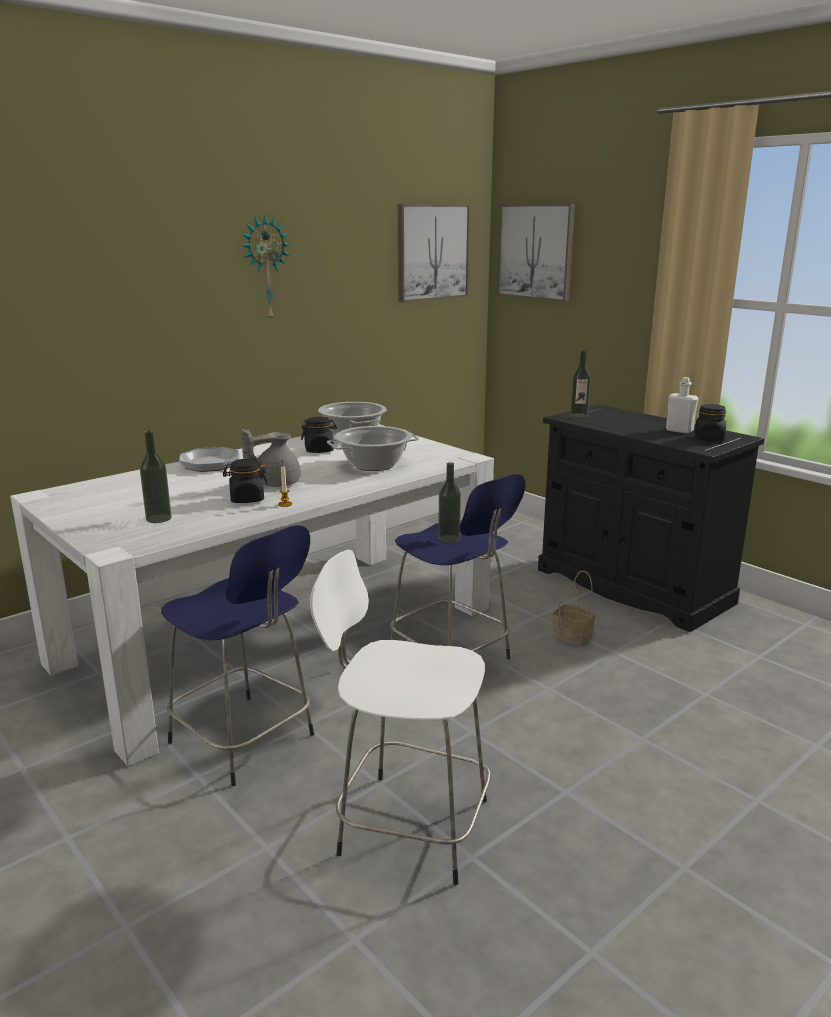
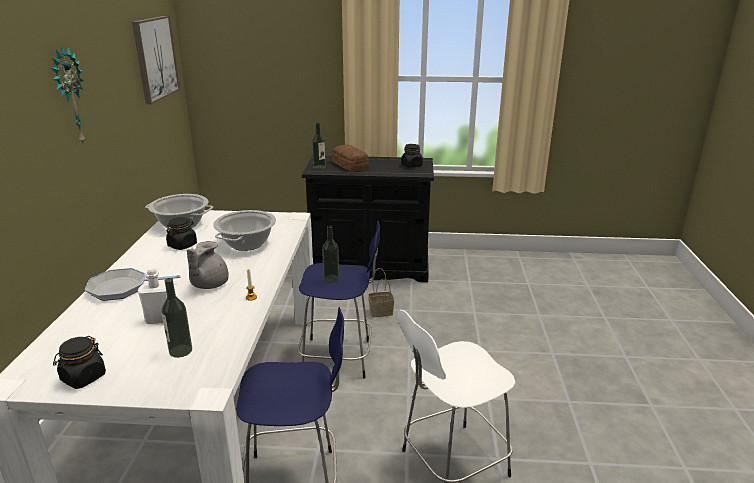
camera: 45 degrees left, 5 degrees up
black jar [223,459,268,503] -> black jar moved to [53,336,106,389]
picture [497,204,575,302] -> none
white bottle [666,377,698,434] -> white bottle moved to [138,267,167,324]
none -> bread [332,145,369,171]

